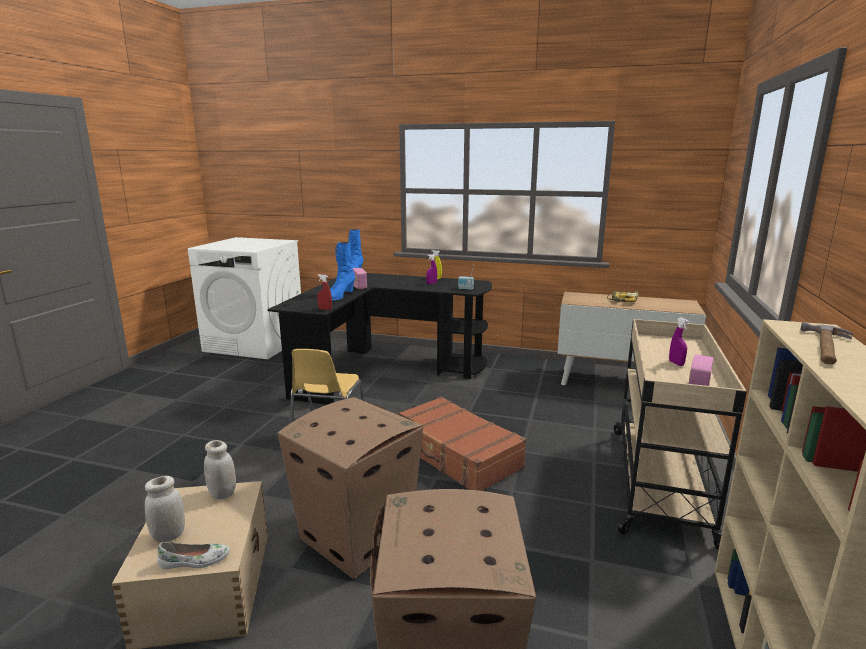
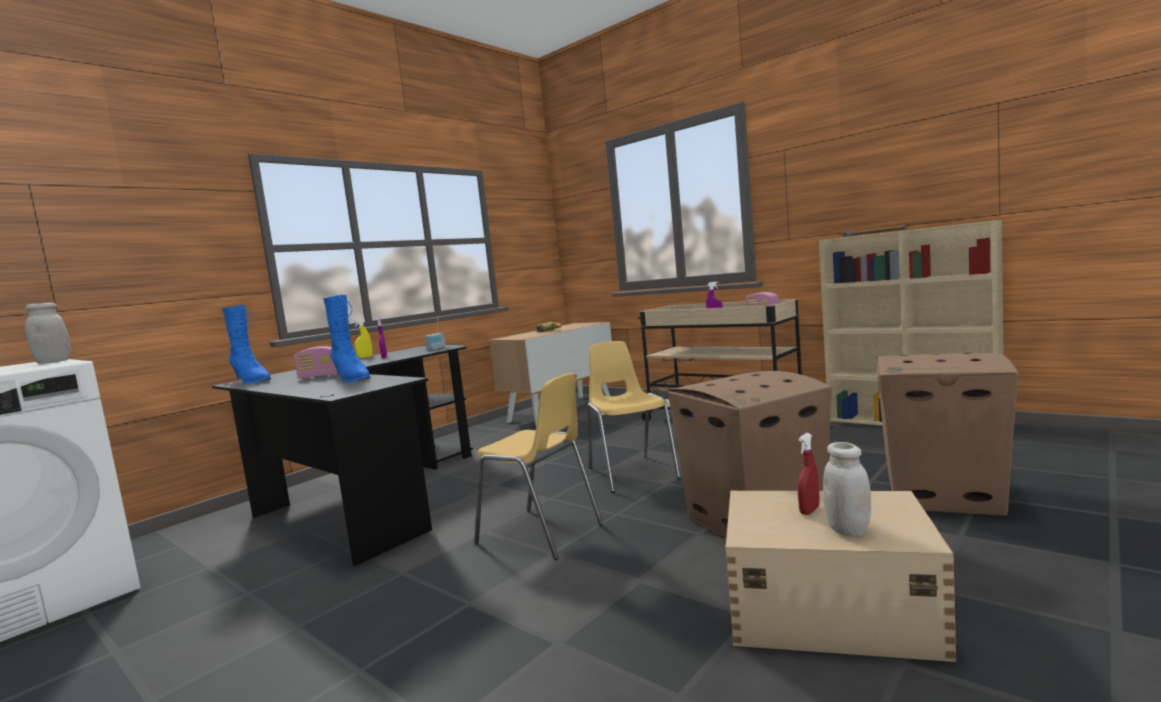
camera: 65 degrees left, 10 degrees down
white shoe [157,542,230,569] -> none
white jar [204,440,236,499] -> white jar moved to [25,303,70,364]
red spray bottle [317,274,332,310] -> red spray bottle moved to [798,433,819,515]
brown suitcase [395,397,526,491] -> yellow chair [587,341,681,492]

